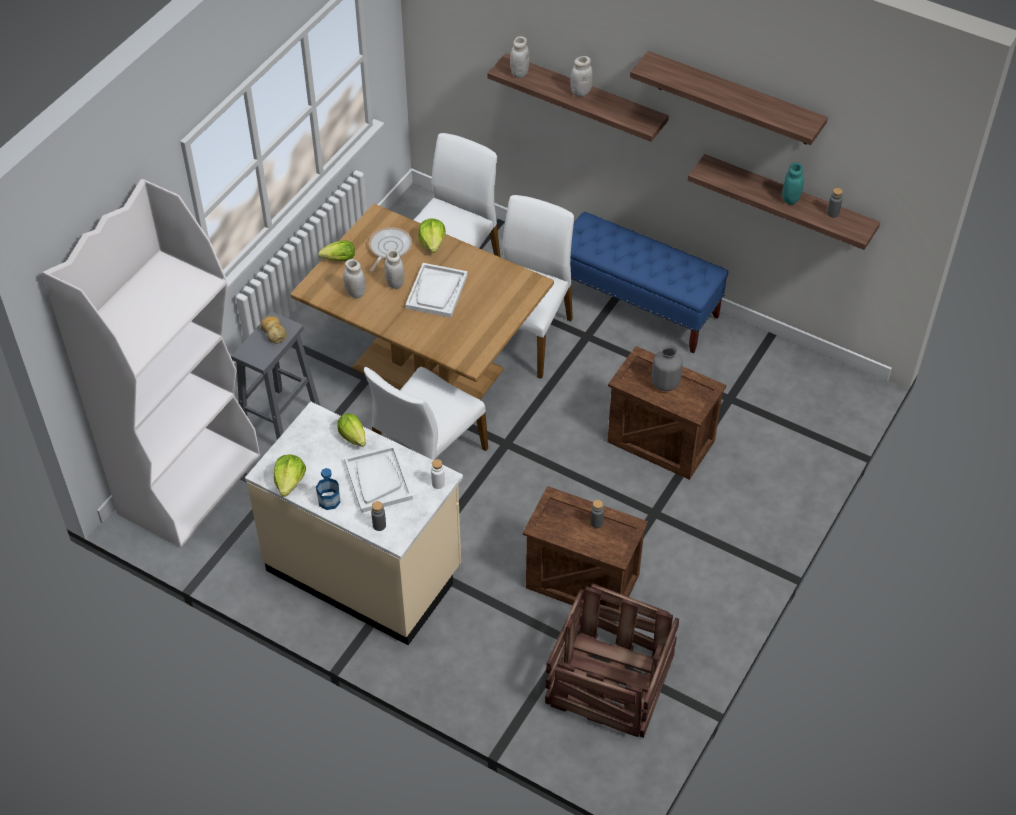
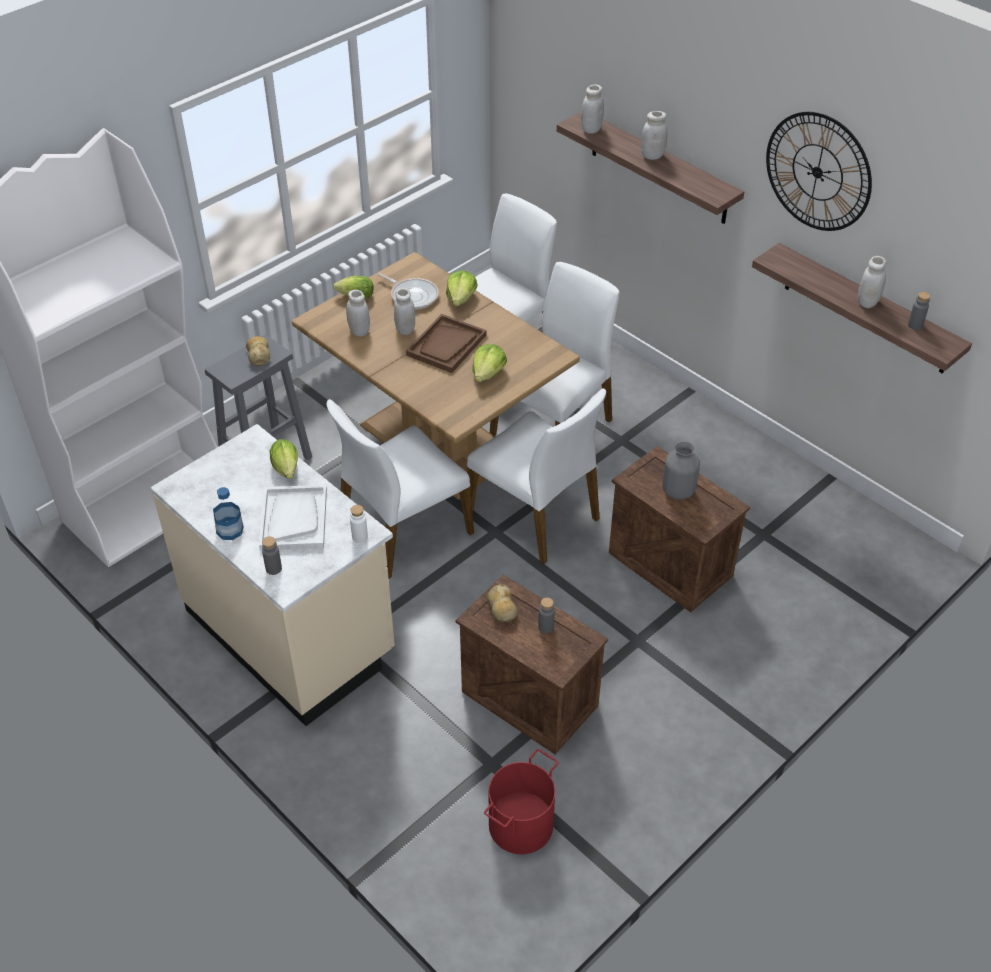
camera: 15 degrees right, 5 degrees down
lettuce [274,454,306,497] -> lettuce moved to [472,344,507,382]
frying pan [369,227,412,272] -> frying pan turned 90 degrees clockwise [377,272,439,310]
white tray [405,263,468,318] -> brown tray [406,314,486,373]
crate [545,583,679,738] -> red bucket [484,749,559,854]
blue bench [570,212,728,353] -> none
shelf [630,51,828,145] -> wall clock [766,112,872,231]
turquoise jar [782,163,804,205] -> white jar [858,256,886,308]
none -> white chair [467,388,606,564]
none -> bread [487,584,518,622]

